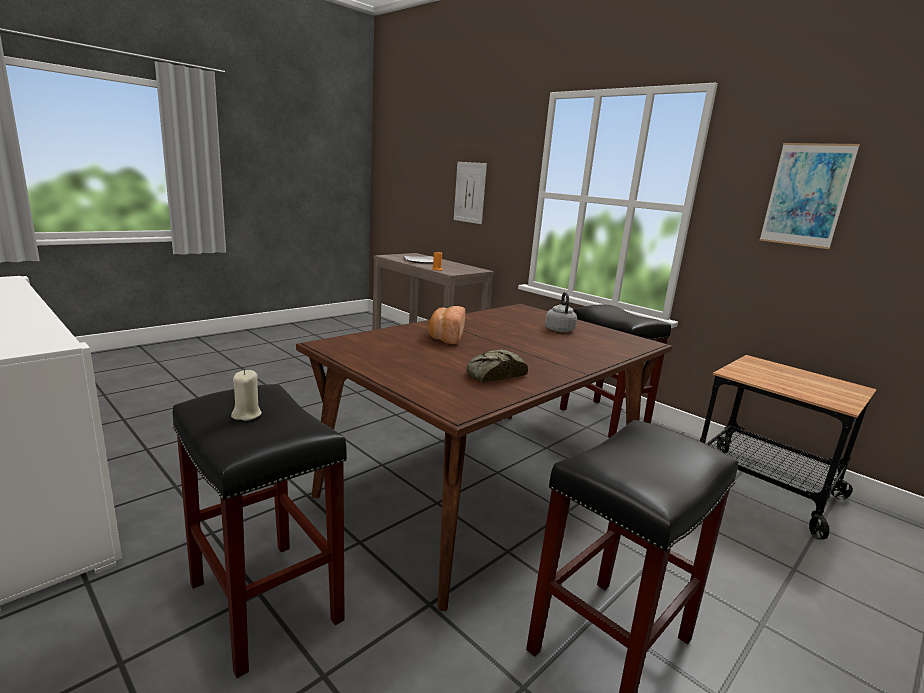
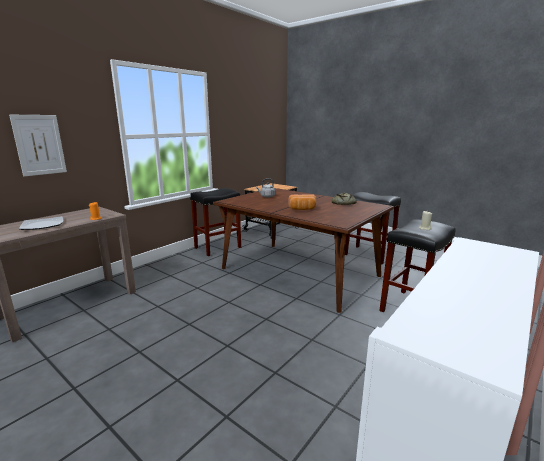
camera: 95 degrees left, 0 degrees up
picture [760,143,860,249] -> none

